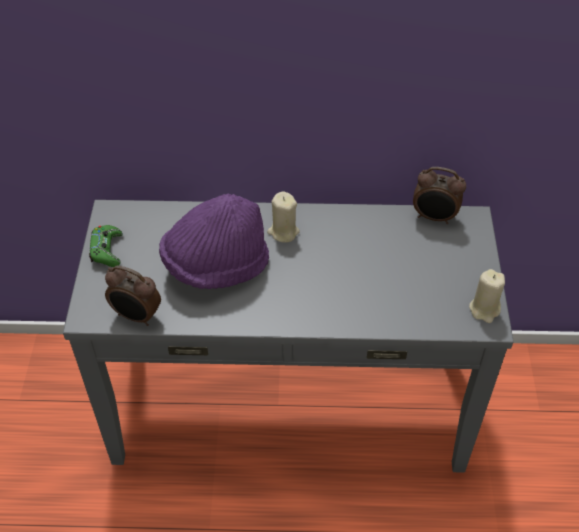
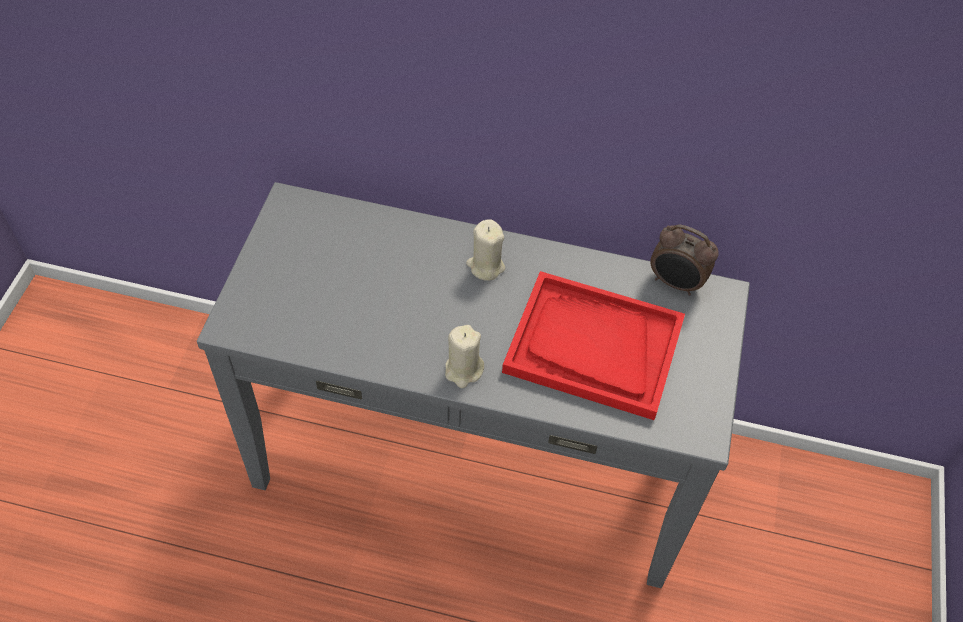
camera: 10 degrees right, 5 degrees up
green game controller [89,225,123,267] -> none
alarm clock [105,266,161,326] -> none
purple hat [159,194,269,289] -> none
beige candle [469,269,505,323] -> beige candle moved to [445,325,484,388]
none -> red tray [502,271,685,420]

